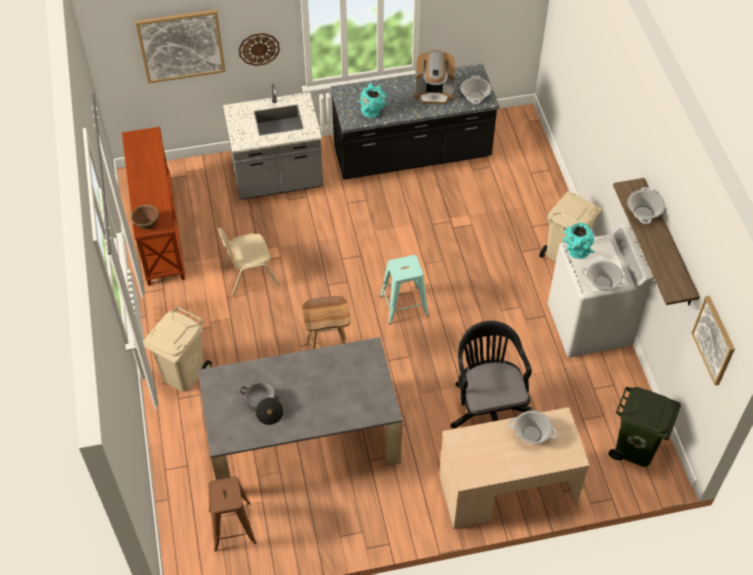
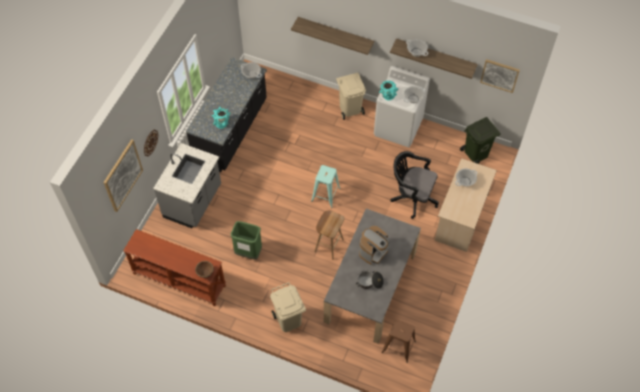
camera: 55 degrees left, 5 degrees up
beige chair [218,228,279,295] -> green trash can [231,221,262,259]
coffee machine [415,50,456,105] -> coffee machine moved to [359,225,390,265]
none -> shelf [291,17,374,55]

